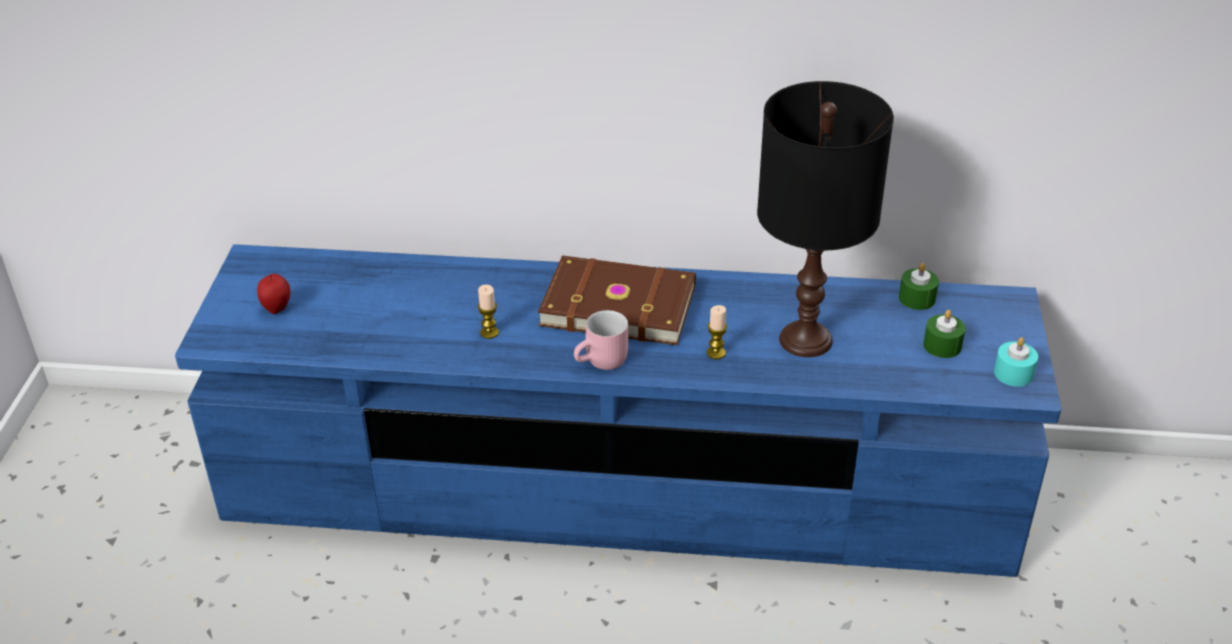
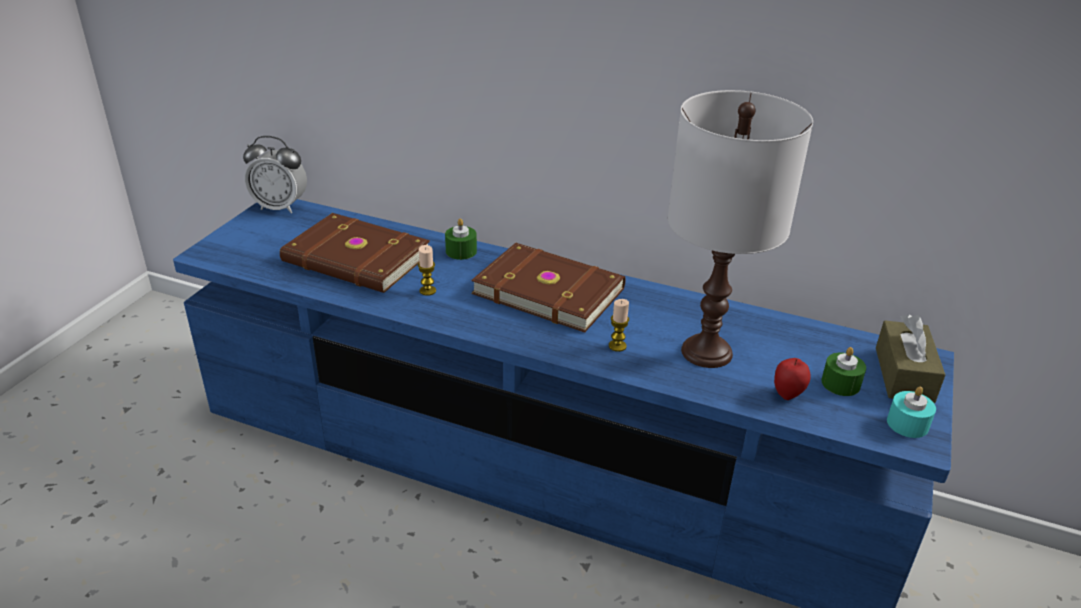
camera: 15 degrees right, 5 degrees down
apple [257,274,290,314] -> apple moved to [774,358,811,400]
pink mug [574,310,628,370] -> none
black table lamp [757,81,894,357] -> white table lamp [668,90,813,368]
green candle [899,263,939,310] -> green candle moved to [445,218,477,260]
none -> alarm clock [243,136,307,214]
none -> brown book [280,213,430,293]
none -> brown tissue box [876,315,945,403]

